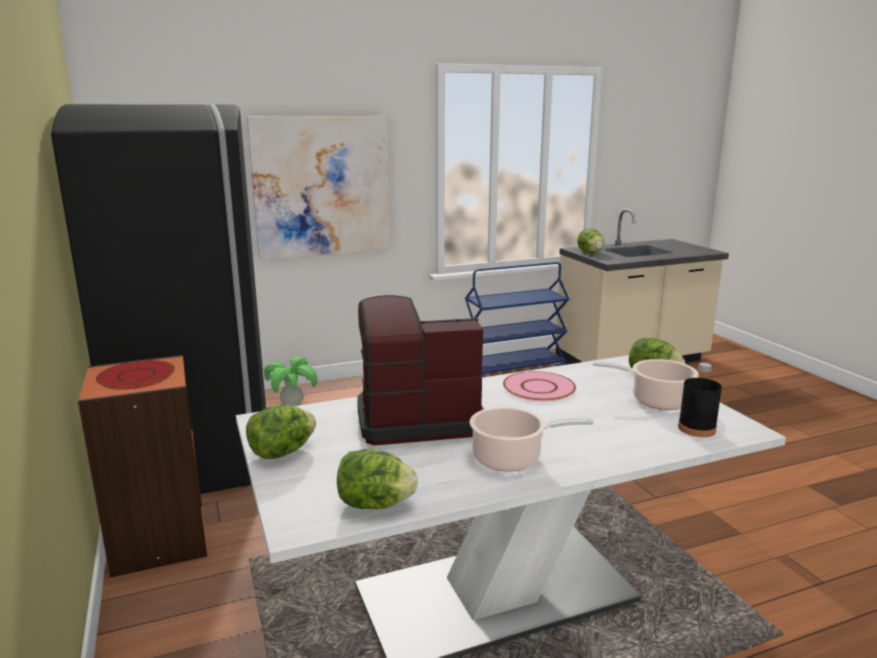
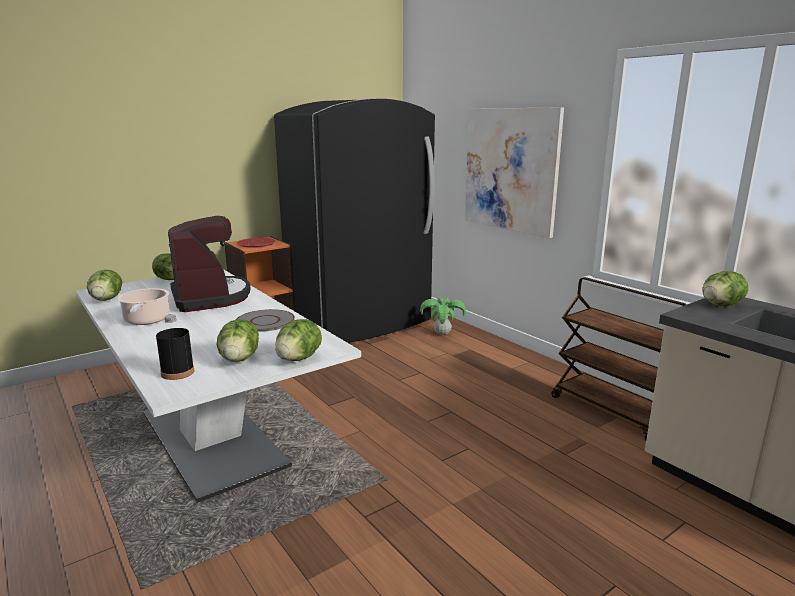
camera: 75 degrees right, 0 degrees up
blue cart [465,262,569,377] -> brown cart [551,277,687,440]
pink plate [503,371,576,402] -> grey plate [236,309,295,332]
cooking pot [593,359,699,410] -> lettuce [216,319,259,362]

